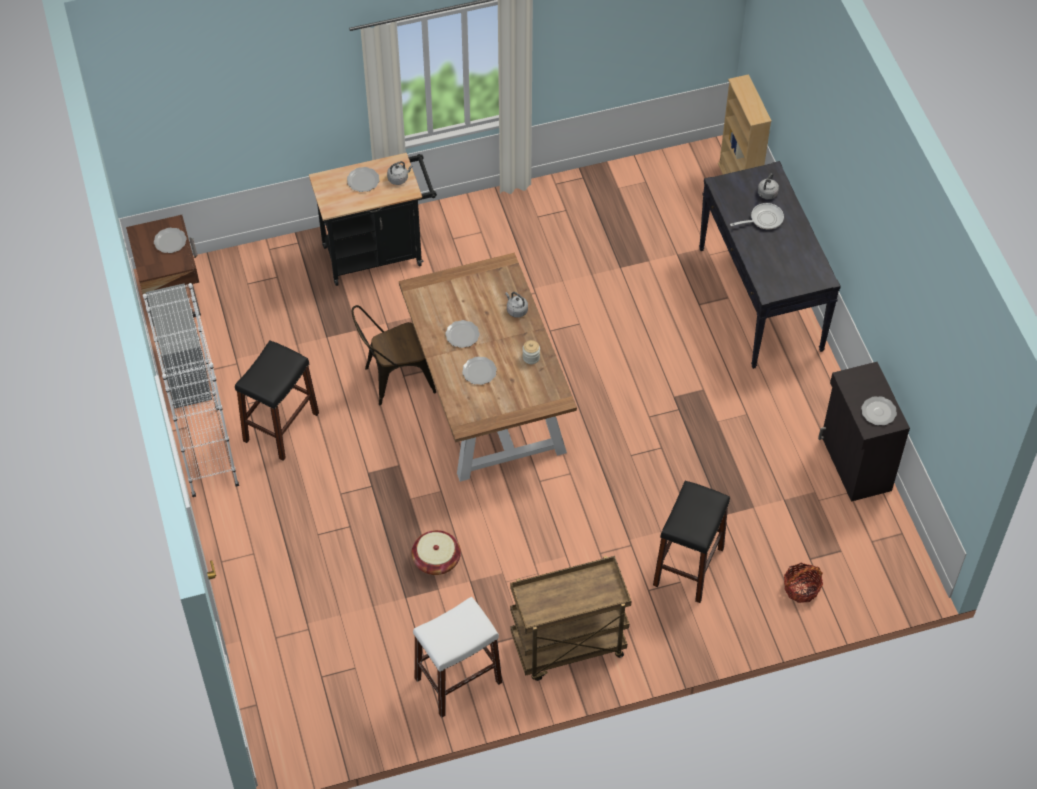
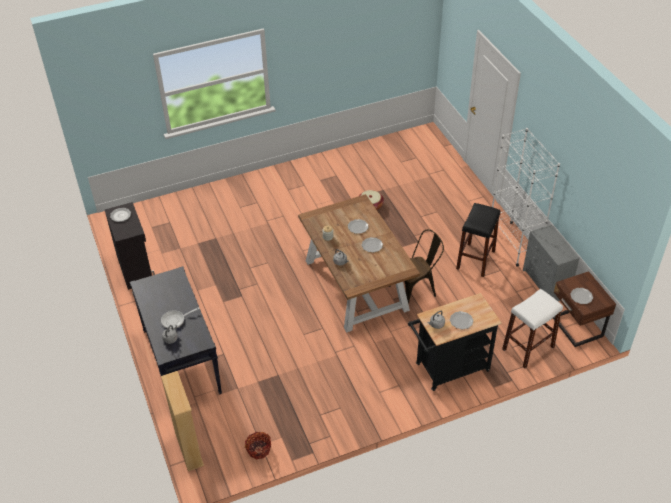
camera: 175 degrees right, 10 degrees down
white stool [413,596,502,718] -> white stool moved to [502,289,563,368]
brown cart [510,556,631,681] -> none
black stool [653,480,730,603] -> none
basket [784,563,823,603] -> basket moved to [245,432,271,459]

